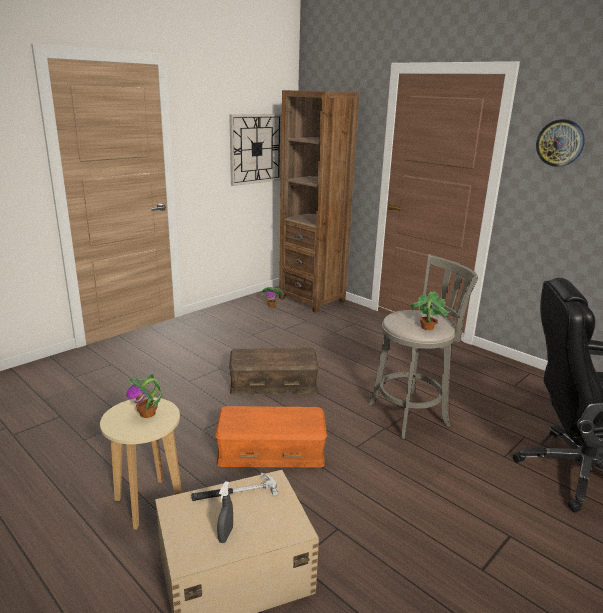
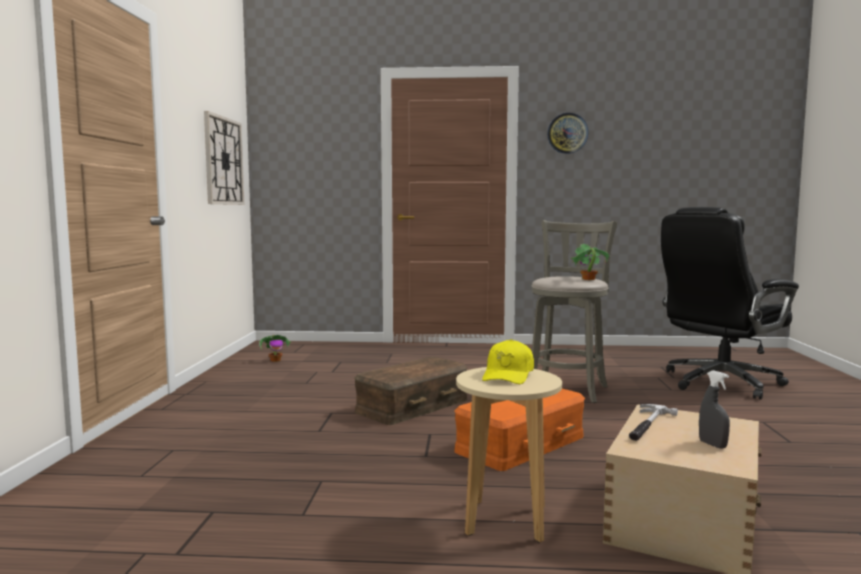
camera: 40 degrees left, 15 degrees down
potted plant [126,374,162,418] -> yellow cap [482,339,534,384]
brown bookcase [279,90,359,313] -> none

